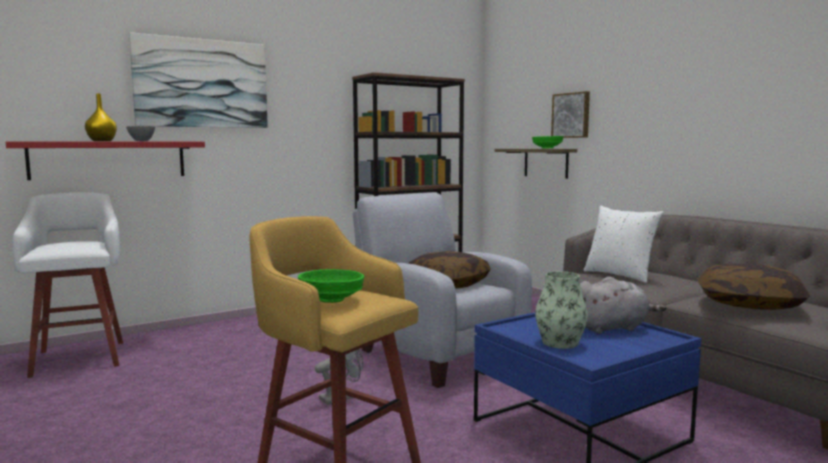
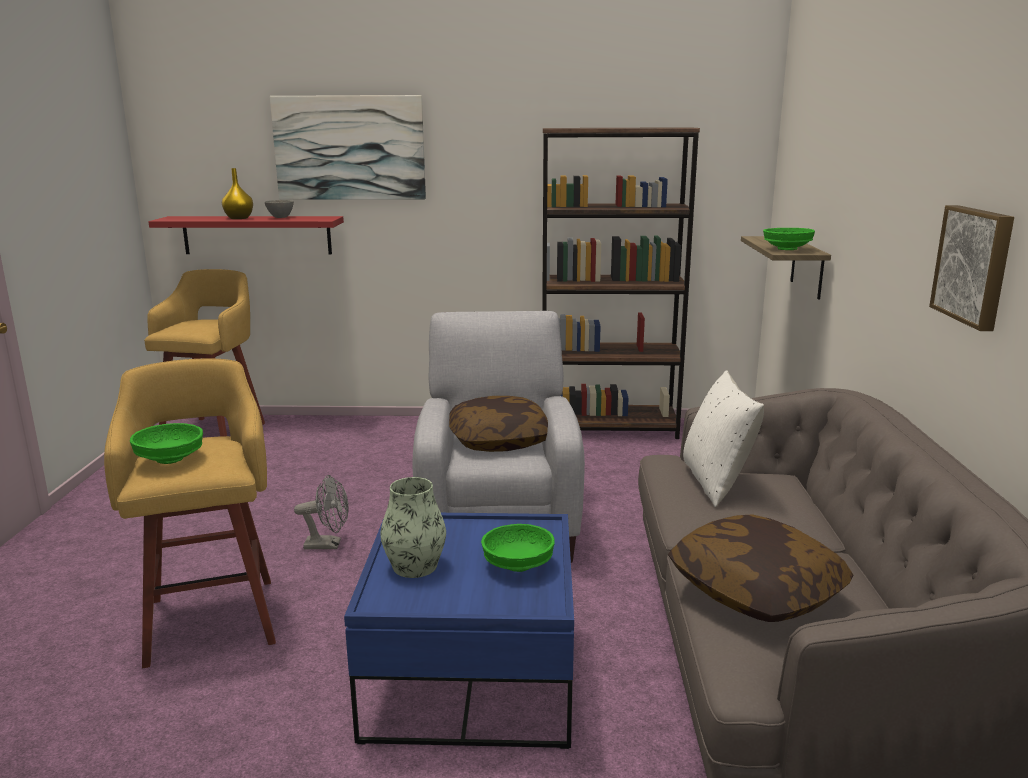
camera: 35 degrees right, 10 degrees up
white stool [13,193,123,378] -> yellow stool [144,269,265,436]
picture [551,91,590,138] -> picture moved to [929,205,1014,331]
grey plush toy [580,277,666,334] -> green bowl [481,524,555,572]

